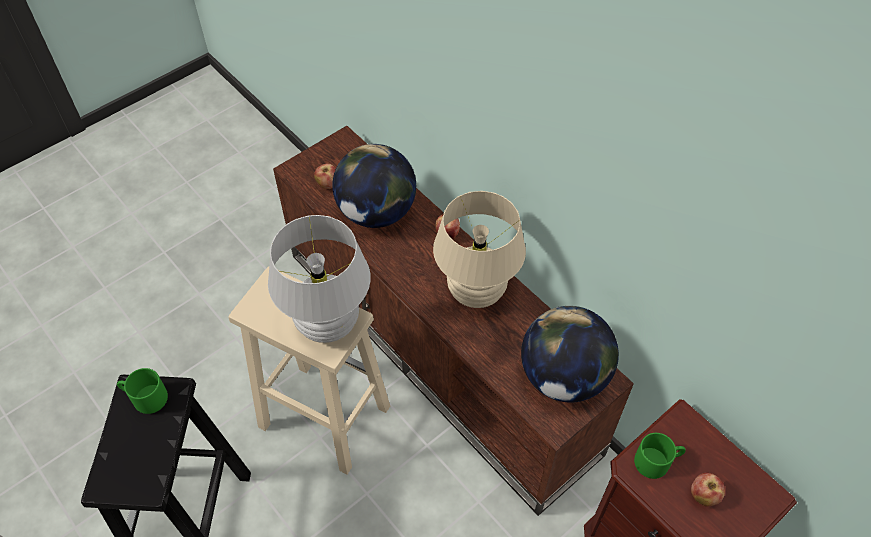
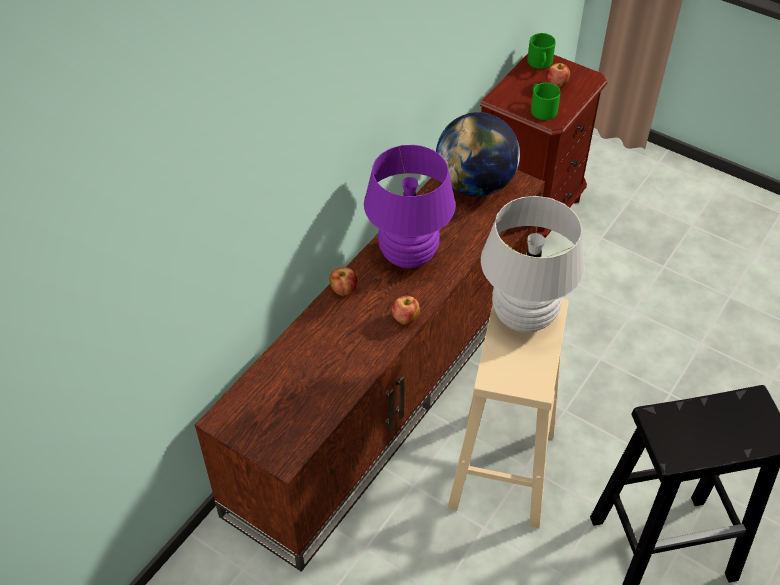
camera: 105 degrees left, 5 degrees down
green mug [117,368,168,414] -> green mug moved to [527,33,556,69]
apple [314,163,336,189] -> apple moved to [392,296,420,325]
globe [332,144,416,228] -> none
beige table lamp [433,191,526,308] -> purple table lamp [364,145,456,268]

